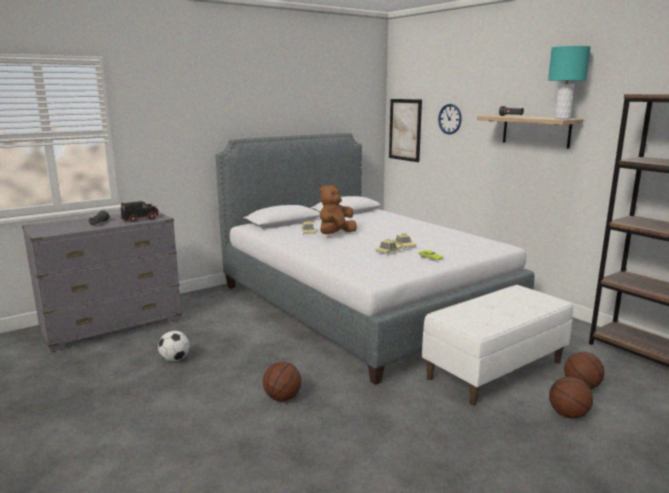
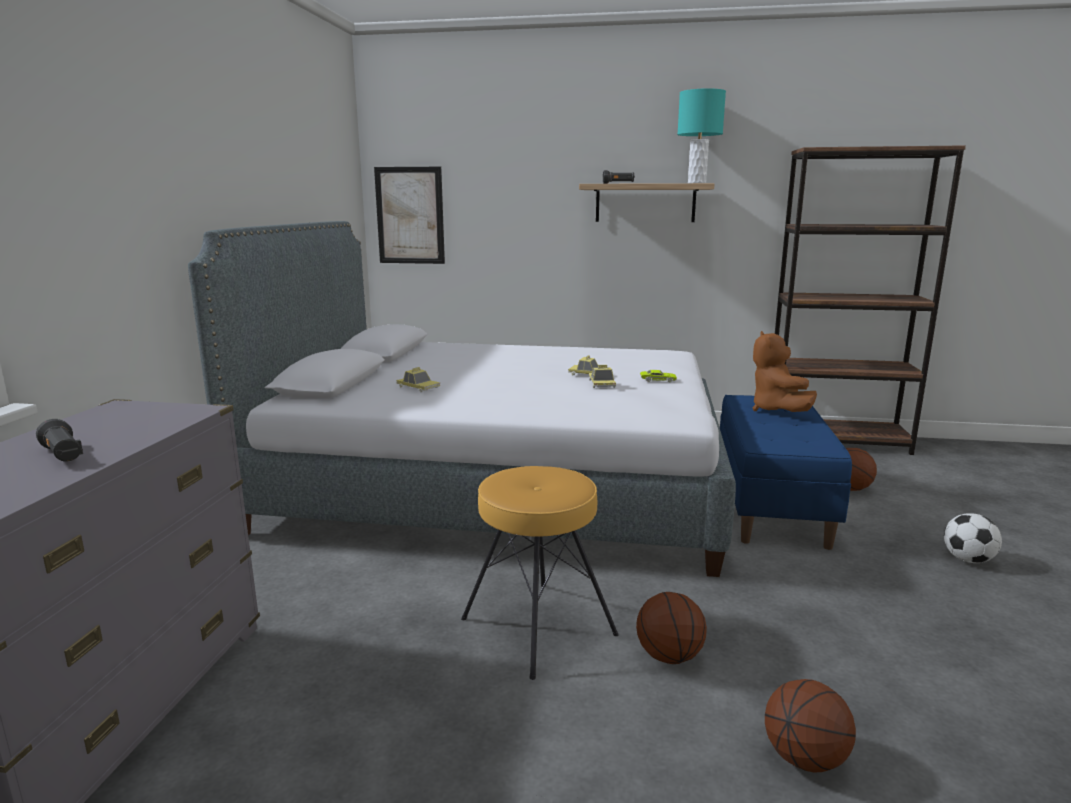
camera: 45 degrees left, 0 degrees up
toy truck [120,201,161,222] -> none
football [158,331,190,362] -> football moved to [944,513,1002,563]
brown plush toy [319,184,357,234] -> brown plush toy moved to [752,331,817,412]
white bench [422,285,573,405] -> blue bench [720,395,852,550]
wall clock [438,104,462,135] -> none
basketball [549,377,593,418] -> basketball moved to [765,679,856,772]
none -> brown stool [461,466,619,680]

